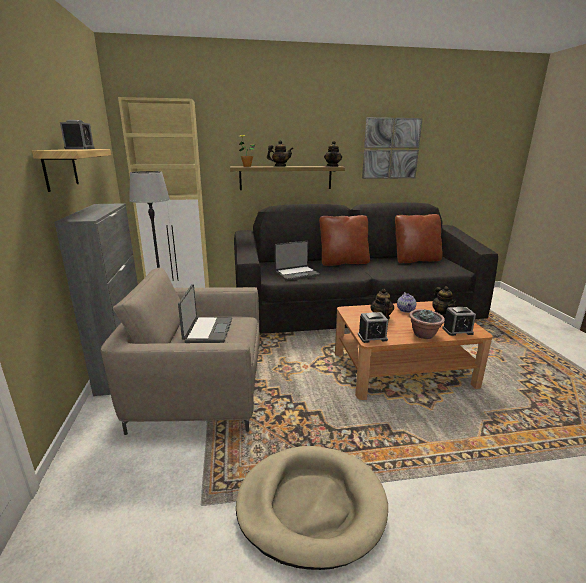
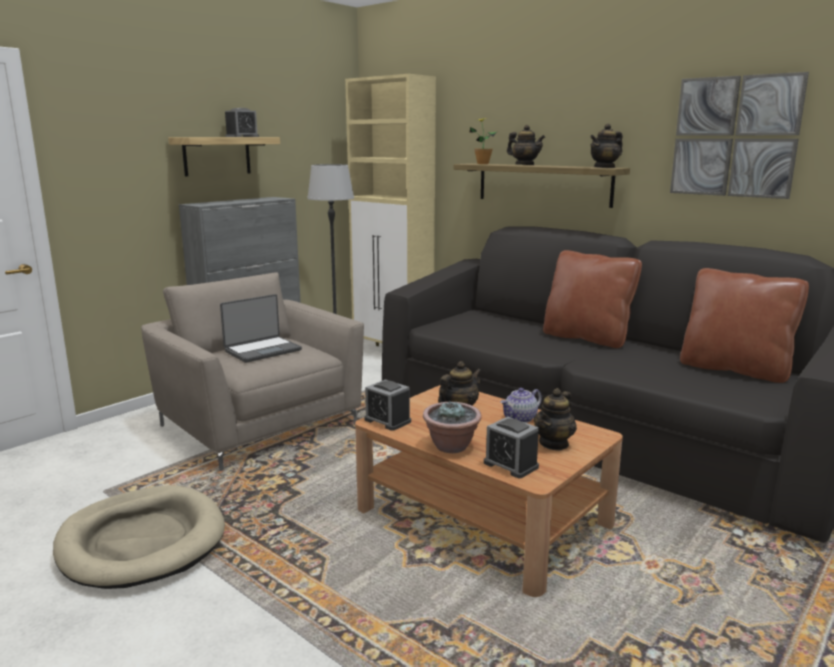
camera: 50 degrees right, 5 degrees down
laptop [275,241,320,281] -> none

